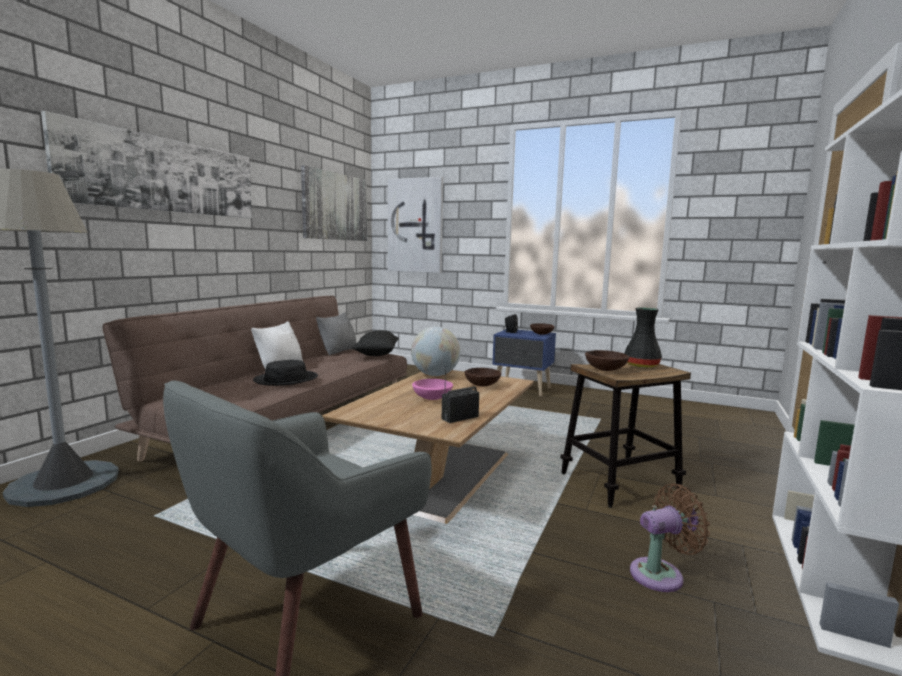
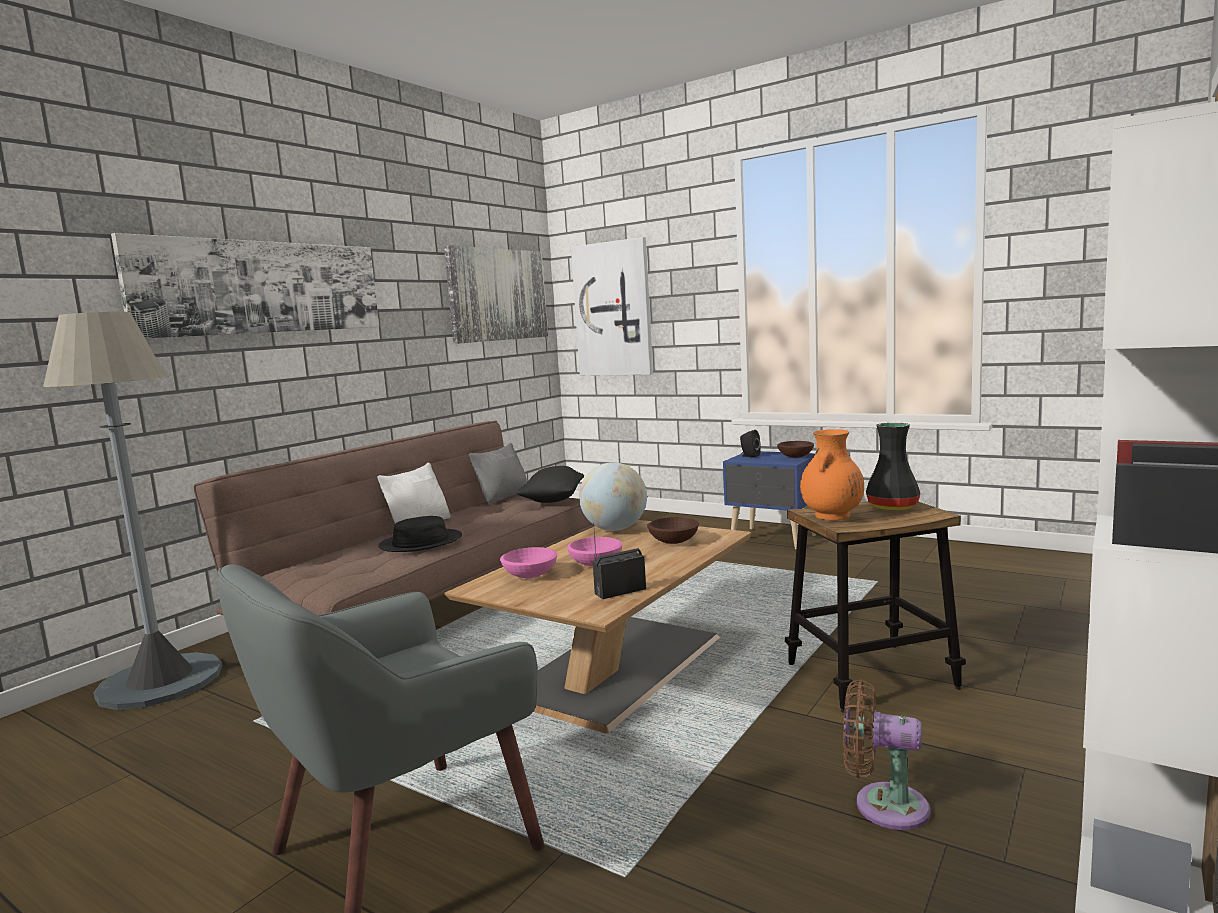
camera: 10 degrees right, 0 degrees up
brown bowl [585,350,629,371] -> orange vase [800,429,864,520]
brown fan [630,484,710,592] -> brown fan turned 150 degrees counterclockwise [843,679,930,830]
none -> pink bowl [500,547,557,578]

